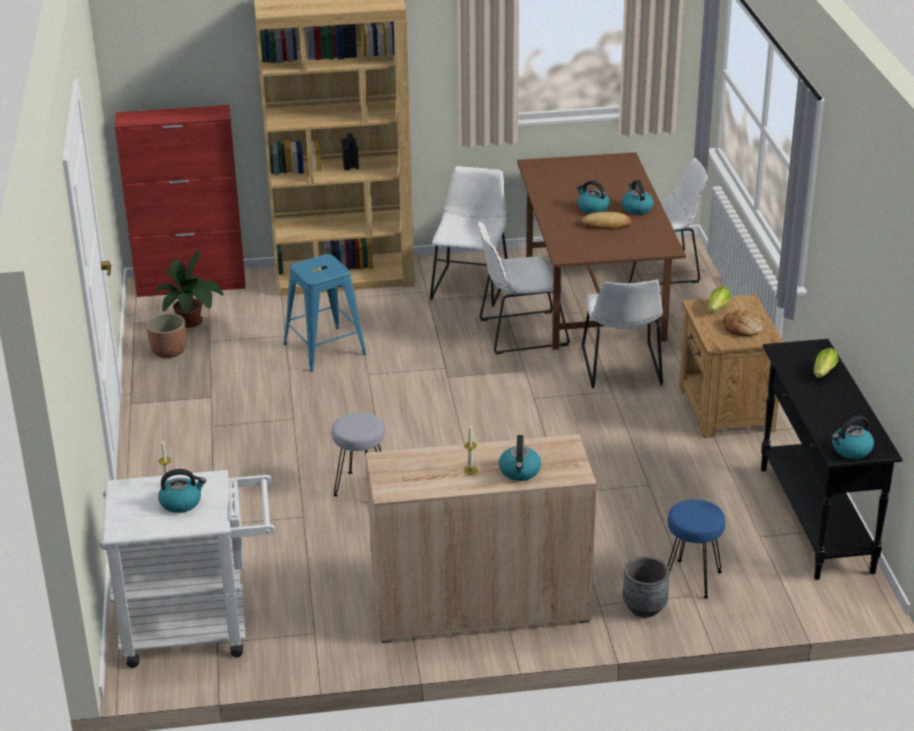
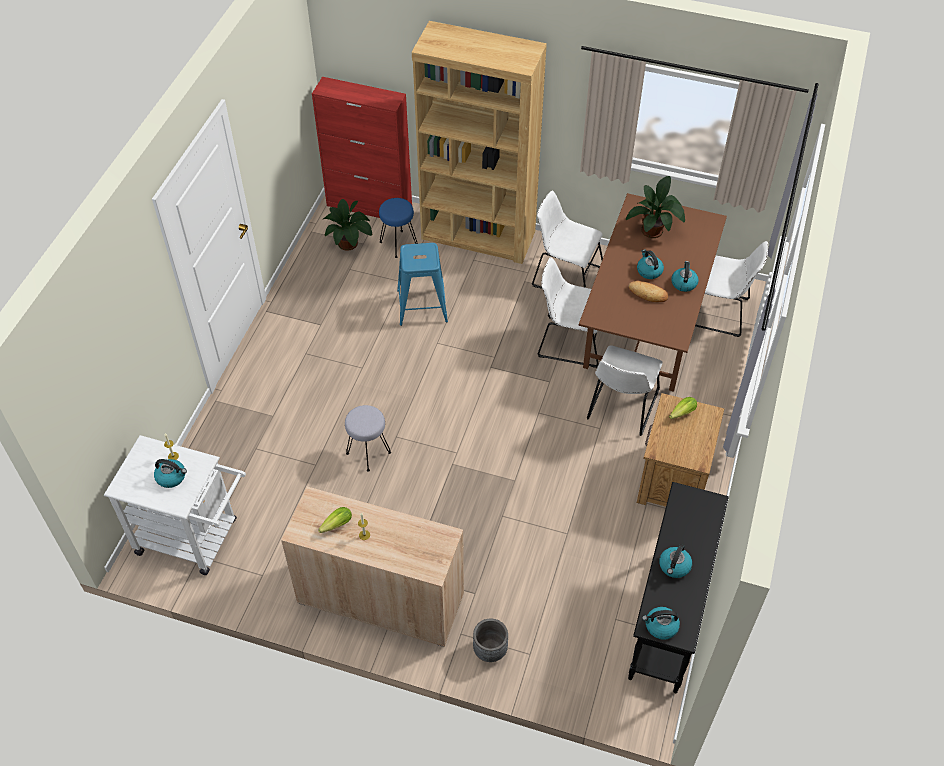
camera: 25 degrees right, 20 degrees up
planter [146,313,186,358] -> none
white chair [430,166,508,307] -> white chair turned 105 degrees counterclockwise [532,190,603,289]
kettle [499,435,541,481] -> kettle moved to [659,544,692,578]
blue stool [668,499,725,598] -> blue stool moved to [379,198,417,258]
bread [723,309,764,336] -> none
lettuce [814,348,839,378] -> lettuce moved to [318,507,352,533]
none -> potted plant [626,176,685,238]

